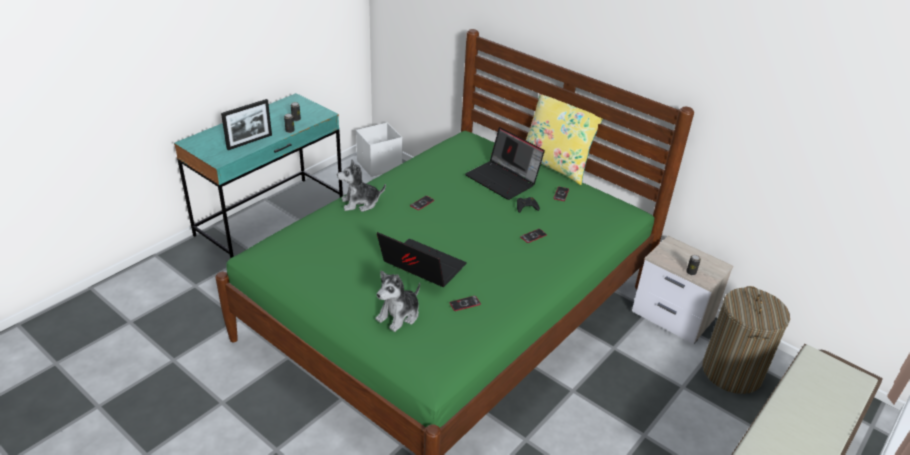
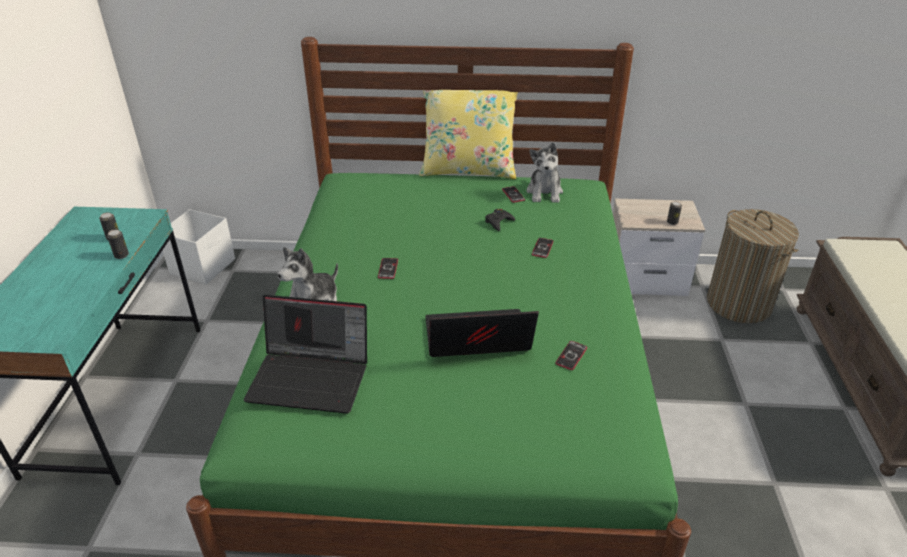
camera: 35 degrees left, 0 degrees up
picture frame [221,99,272,150] -> none
plush toy [375,271,420,332] -> plush toy moved to [527,142,563,203]
laptop [465,127,545,200] -> laptop moved to [244,295,367,414]

